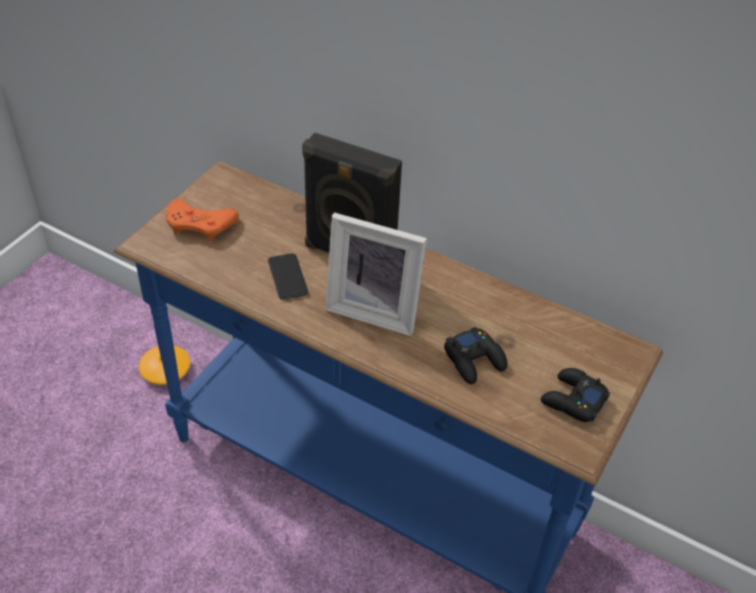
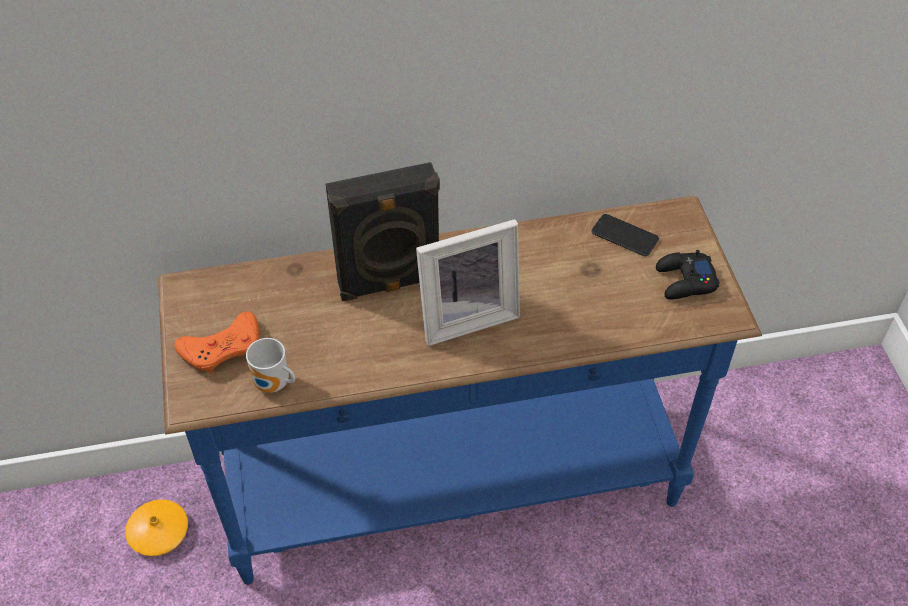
camera: 40 degrees left, 5 degrees up
phone [268,253,308,300] -> phone moved to [591,214,659,256]
black game controller [444,327,507,384] -> none
none -> mug [246,338,295,393]

